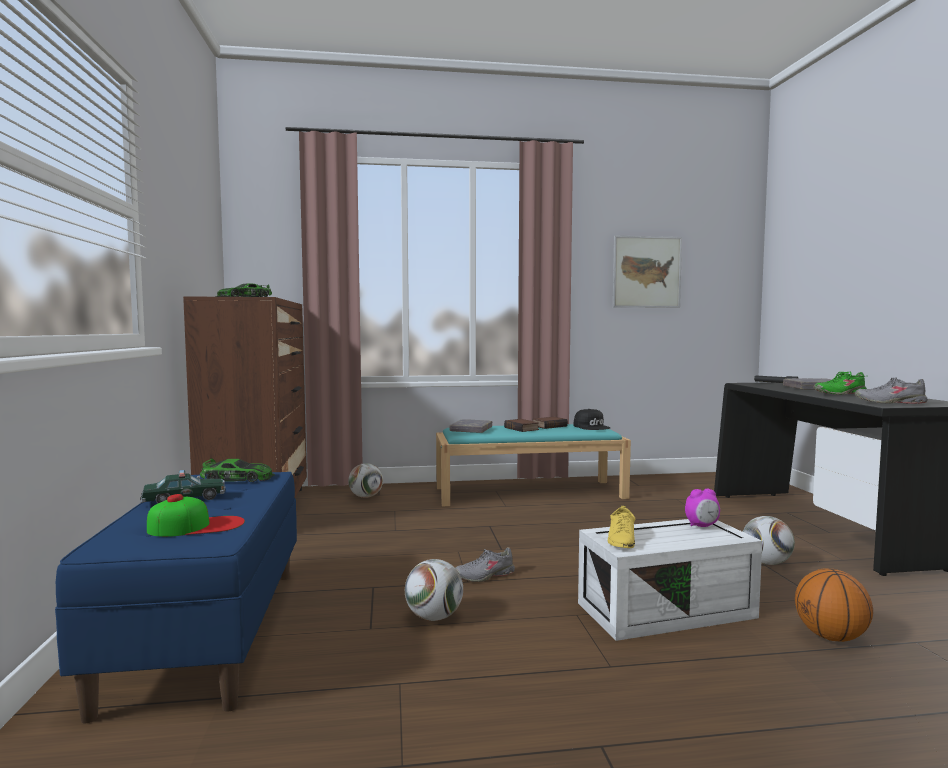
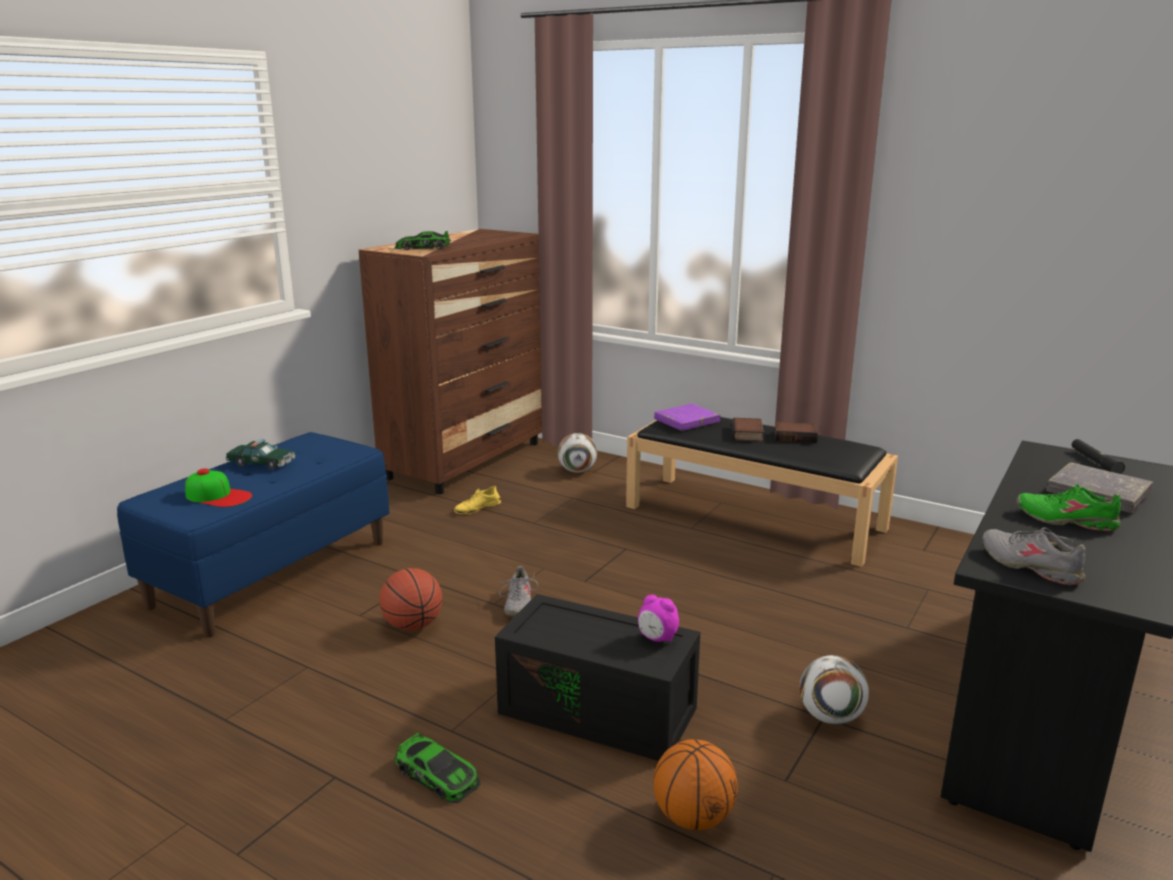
camera: 40 degrees right, 15 degrees up
toy car [200,459,275,482] -> toy car moved to [394,732,480,803]
football [405,559,463,621] -> basketball [379,568,442,631]
turquoise bench [436,424,631,506] -> black bench [626,417,898,567]
grey book [449,419,492,433] -> purple book [654,404,720,431]
grey shoe [455,547,515,582] -> grey shoe turned 105 degrees counterclockwise [497,566,538,616]
black cap [574,409,610,430] -> none
white storage box [578,519,762,641] -> black storage box [495,594,700,761]
yellow shoe [608,506,635,548] -> yellow shoe moved to [454,485,501,514]
picture [613,236,682,308] -> none

